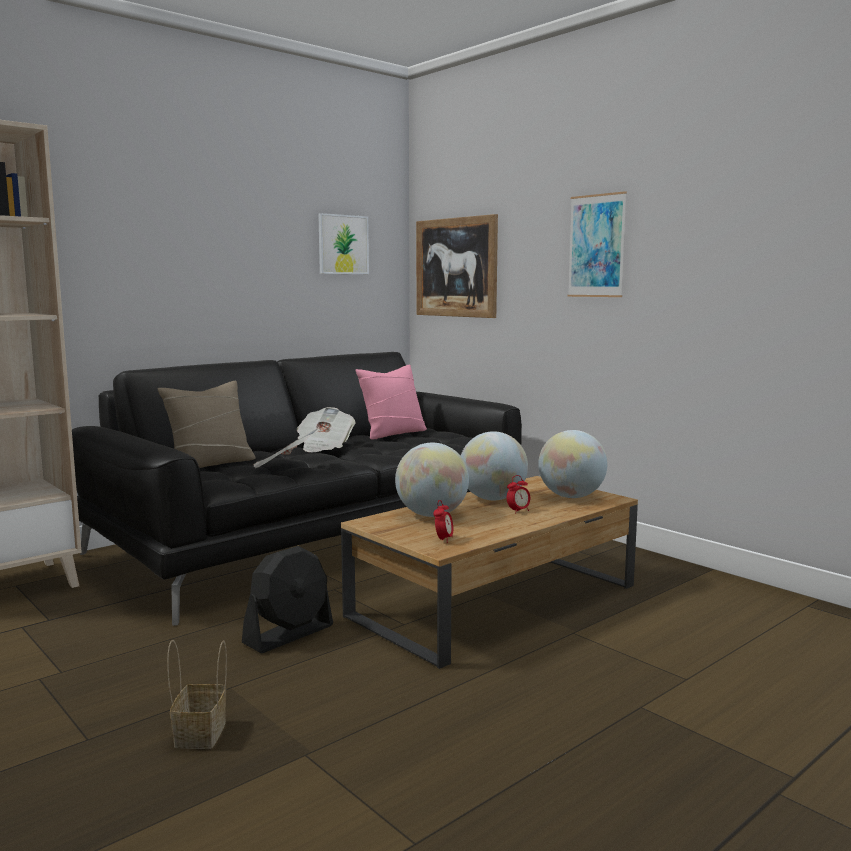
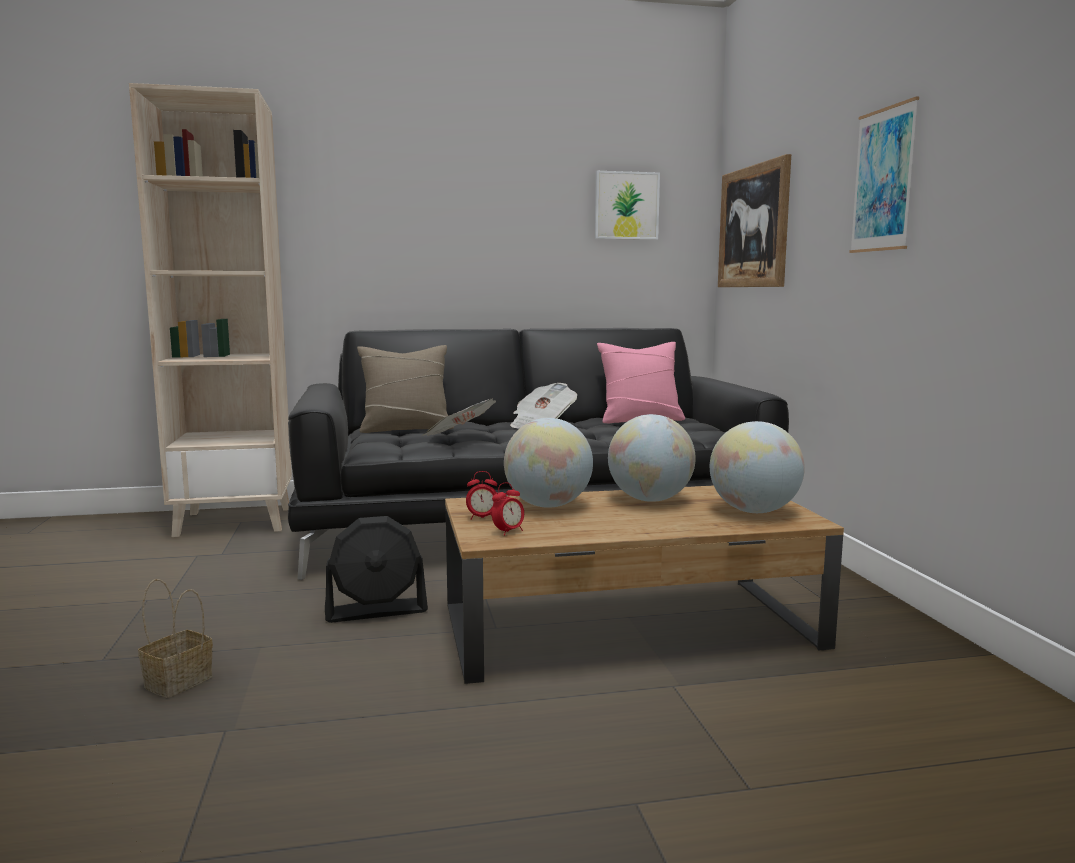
camera: 30 degrees right, 0 degrees up
alarm clock [507,475,530,514] -> alarm clock moved to [466,471,497,520]

